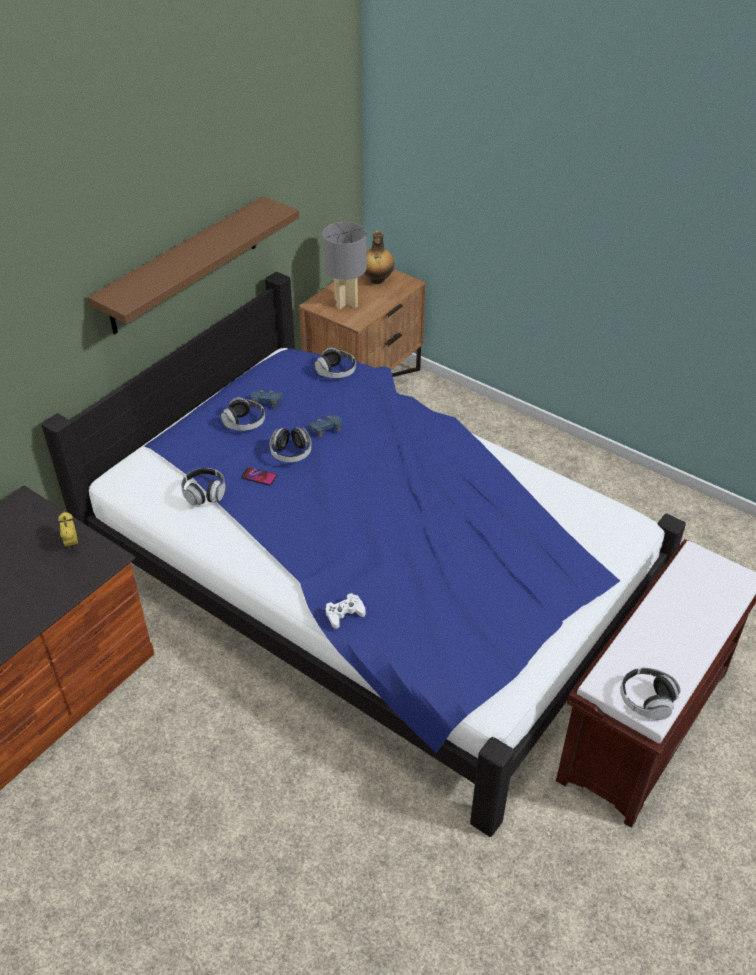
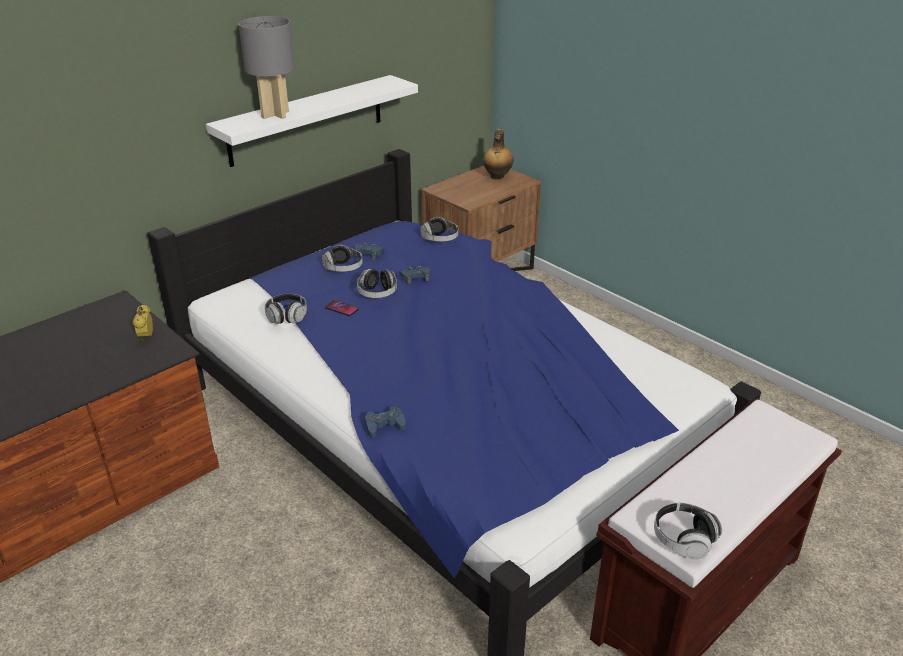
camera: 10 degrees right, 10 degrees down
brown shelf [88,196,299,335] -> white shelf [206,75,418,167]
grey table lamp [322,222,367,309] -> grey table lamp moved to [239,16,295,119]
white game controller [326,593,366,629] -> blue game controller [365,406,406,437]

